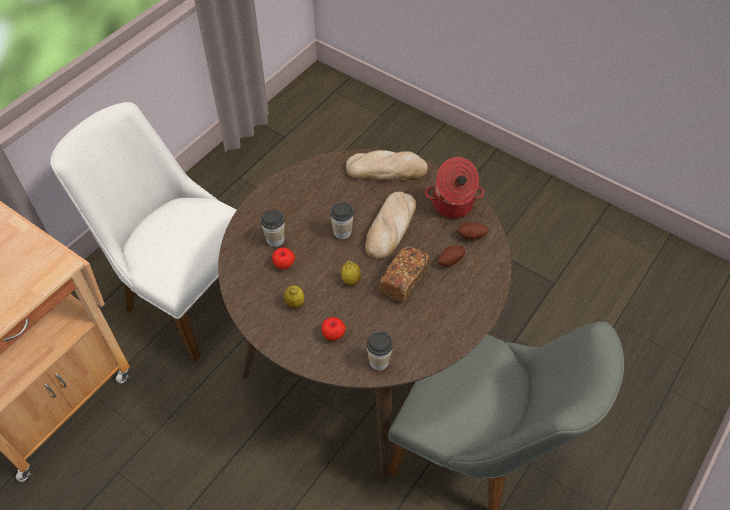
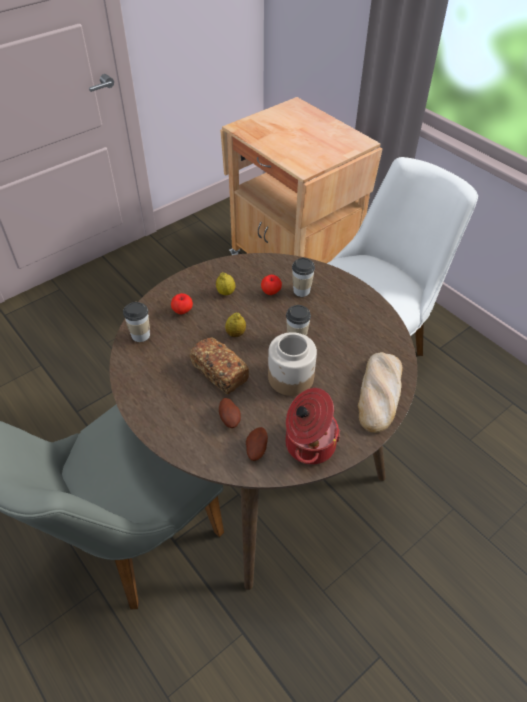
camera: 105 degrees right, 5 degrees down
bread [365,192,416,259] -> jar [268,332,317,396]

